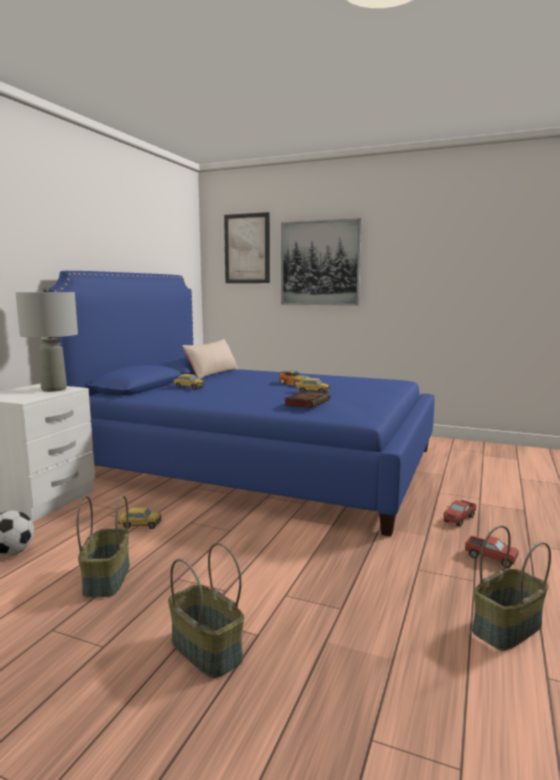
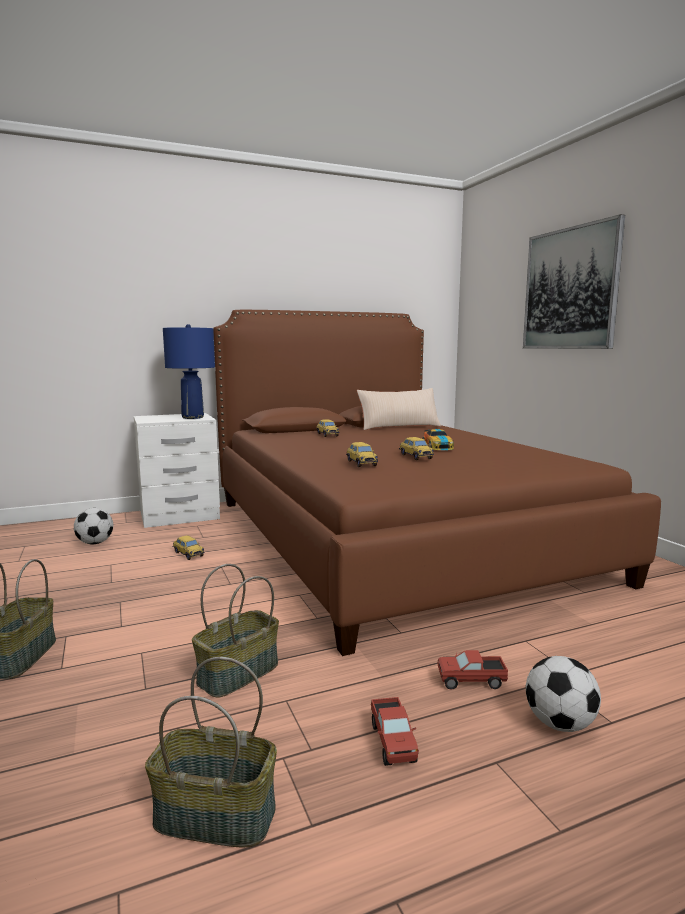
camera: 45 degrees right, 0 degrees up
grey table lamp [16,288,78,392] -> blue table lamp [163,324,215,419]
blue bed [48,271,434,536] -> brown bed [213,310,661,656]
basket [77,495,130,597] -> basket moved to [192,564,279,698]
picture [224,212,270,283] -> none
book [284,391,330,408] -> toy car [346,442,378,467]
none -> football [526,656,601,732]

